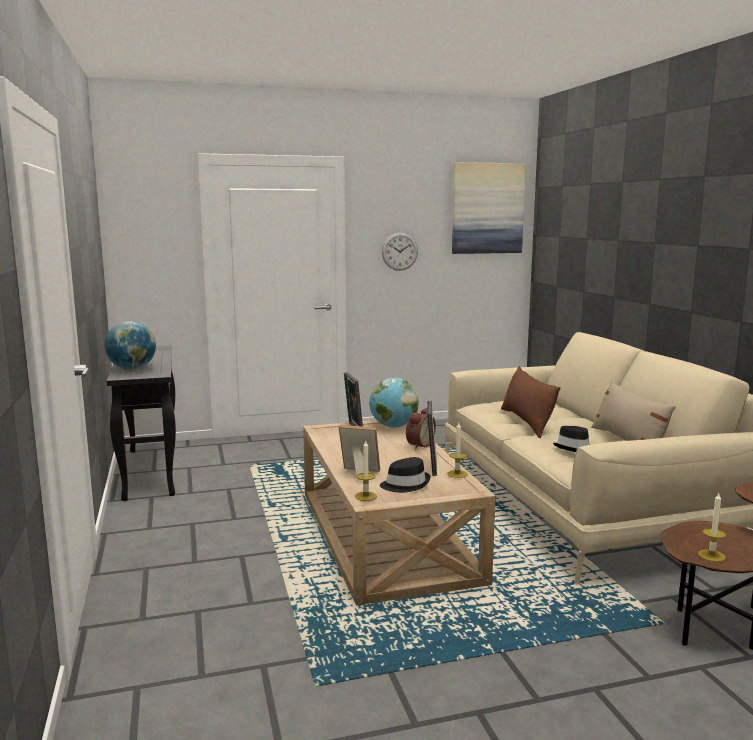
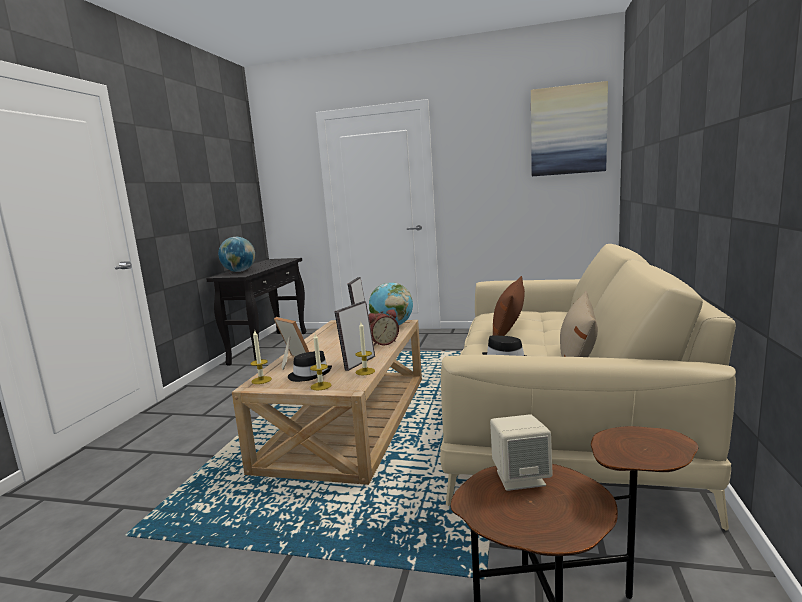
camera: 30 degrees right, 0 degrees up
wall clock [382,232,418,271] -> none
candle [698,493,726,562] -> candle moved to [310,334,331,391]
none -> beige speaker [490,414,553,491]

